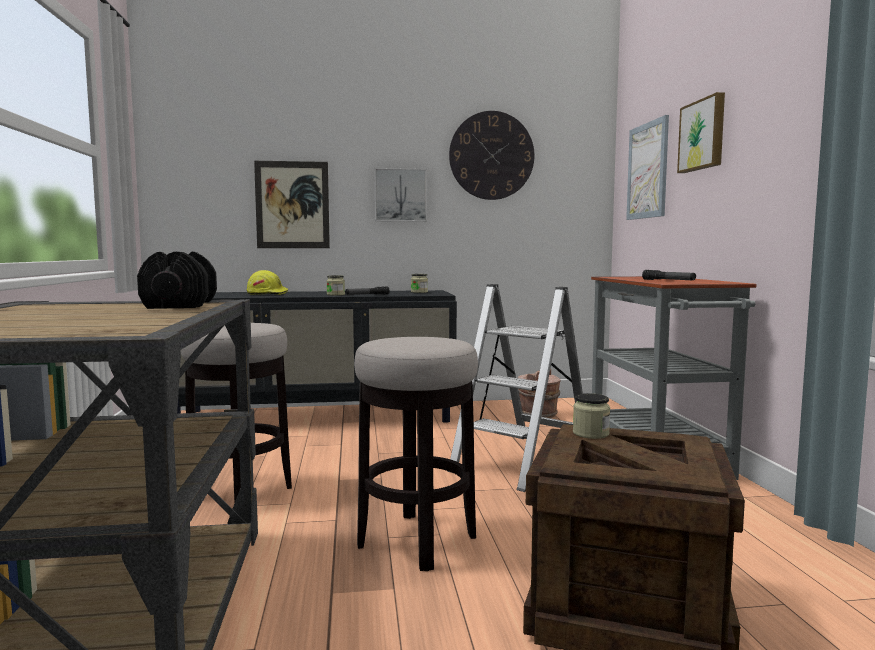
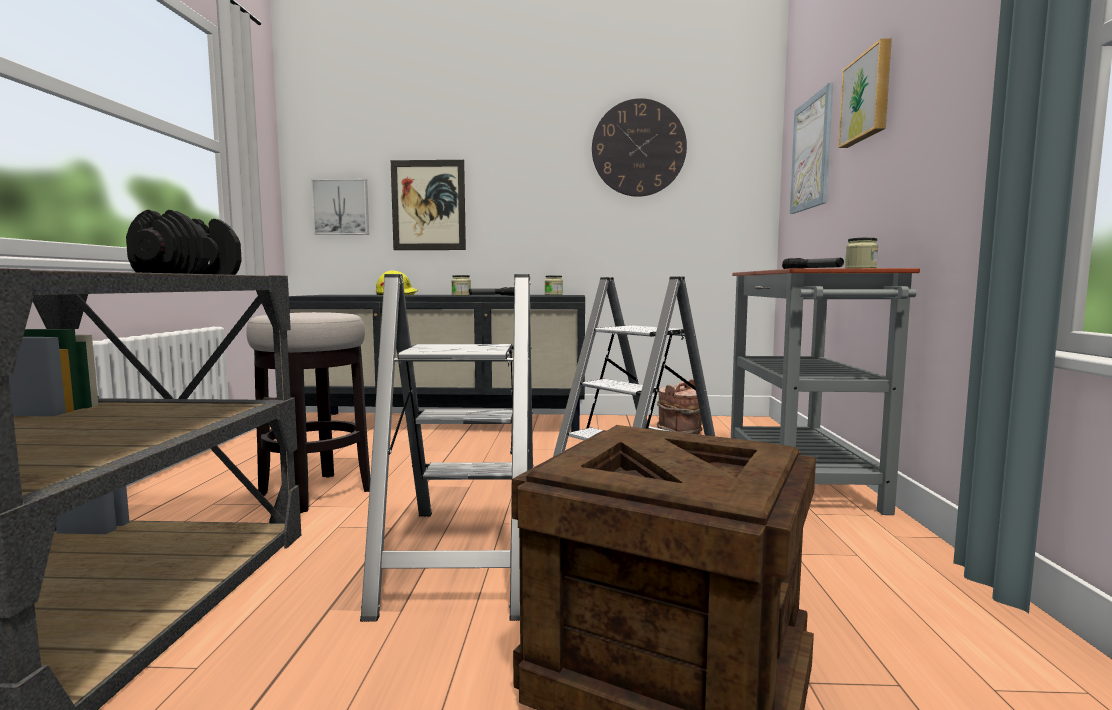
camera: 10 degrees right, 0 degrees up
stool [354,337,478,571] -> grey step ladder [360,274,534,622]
picture [374,168,427,222] -> picture moved to [311,179,369,235]
jar [573,393,610,439] -> jar moved to [845,237,878,268]

